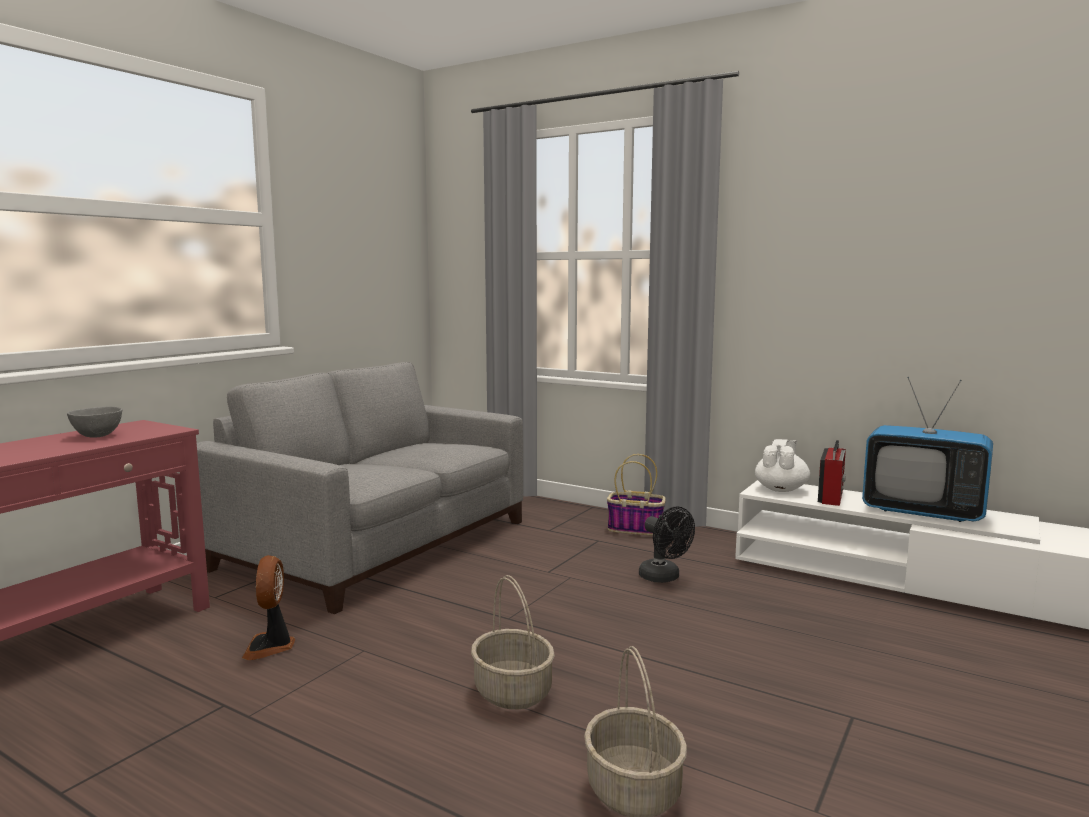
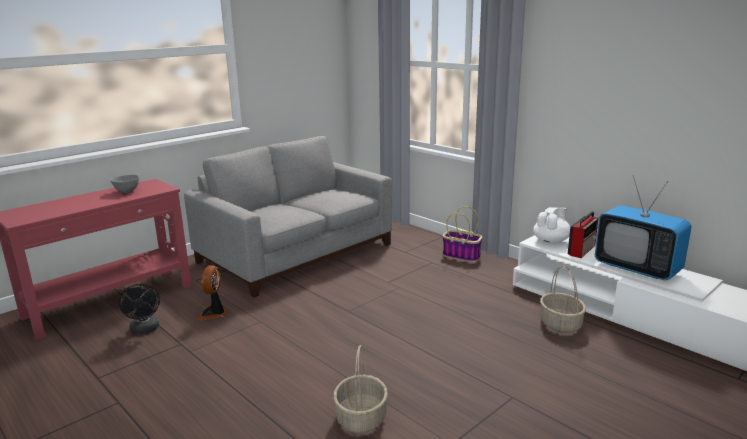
camera: 15 degrees right, 10 degrees up
basket [471,575,555,709] -> basket moved to [540,266,586,333]
black fan [639,507,695,583] -> black fan moved to [119,284,160,334]

